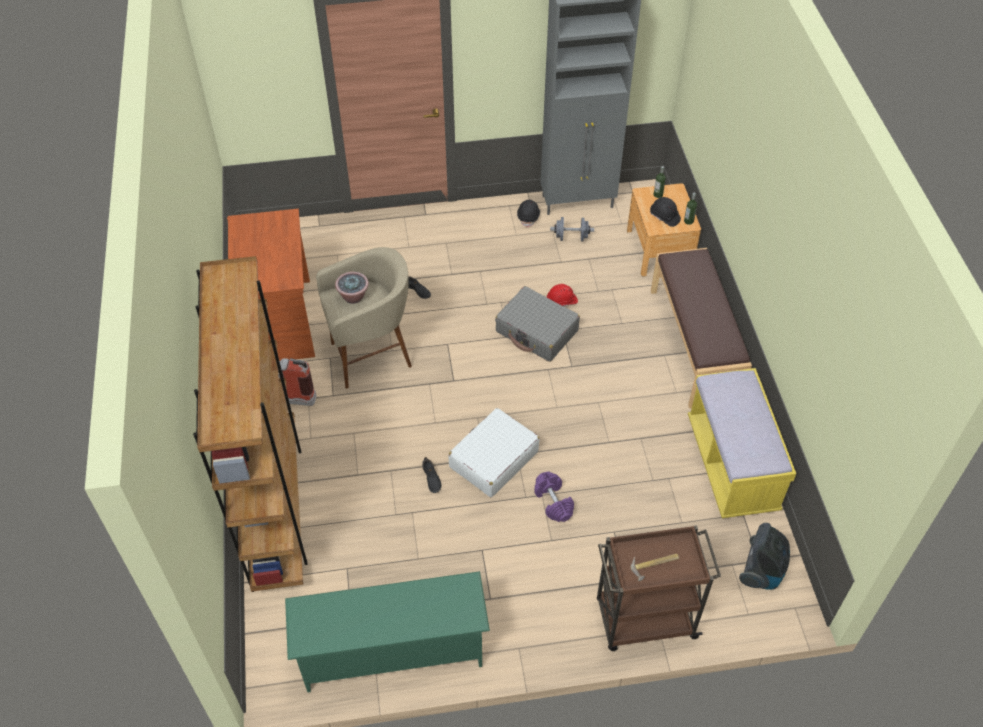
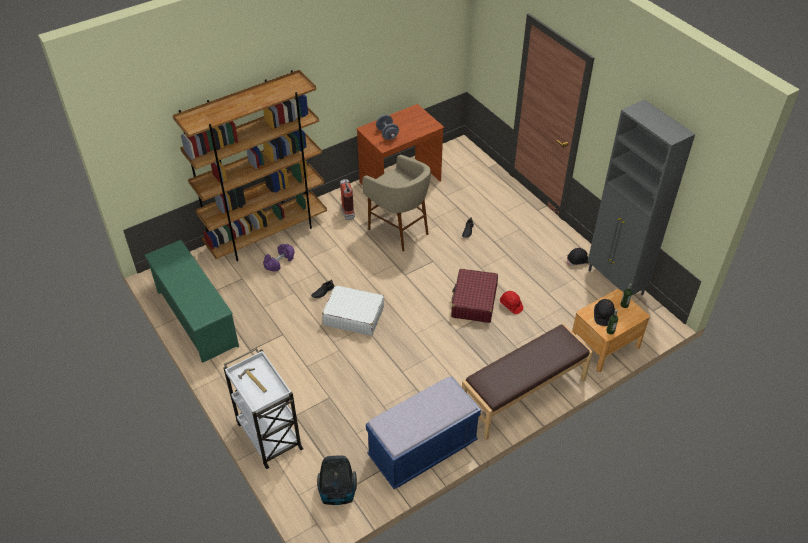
camera: 65 degrees right, 5 degrees down
potted plant [335,272,369,304] -> none
grey suitcase [495,286,580,362] -> red suitcase [451,269,498,323]
purple dumbbell [534,471,574,522] -> purple dumbbell moved to [263,244,295,272]
grey dumbbell [550,217,594,241] -> grey dumbbell moved to [376,115,399,140]
brown cart [597,525,721,651] -> white cart [224,348,304,469]
yellow bench [688,368,796,518] -> blue bench [366,376,481,489]

